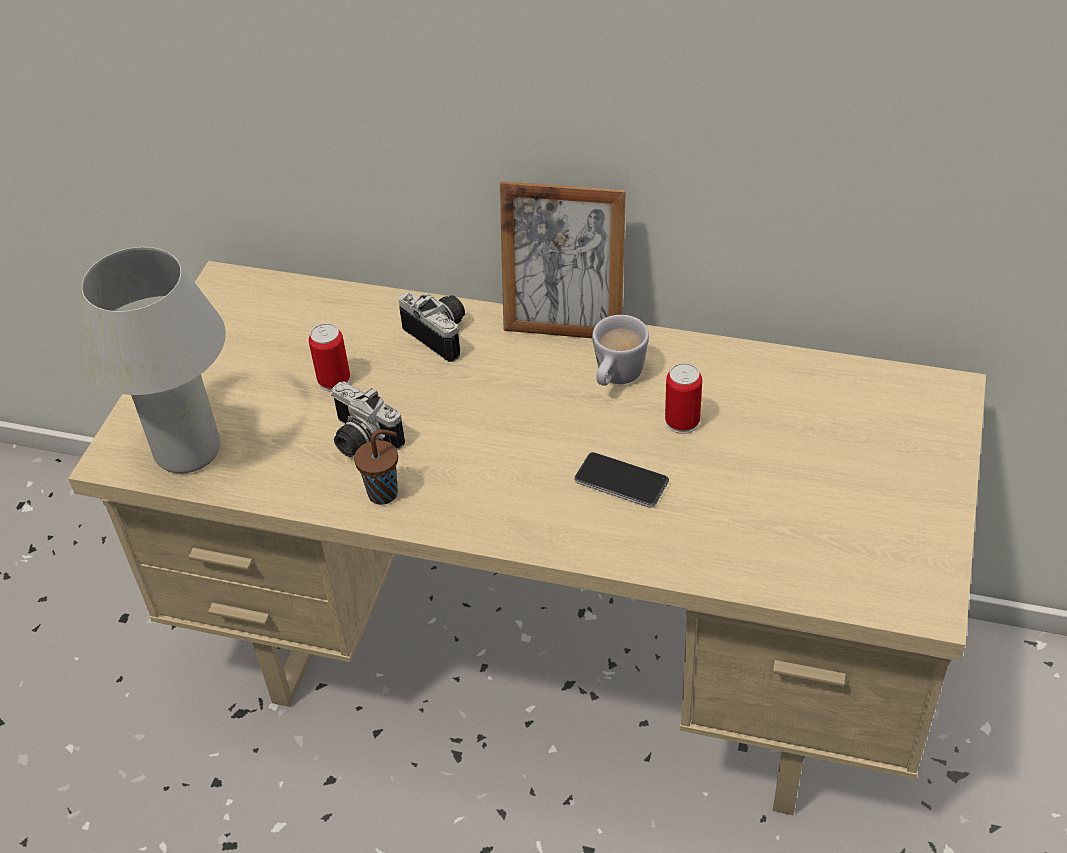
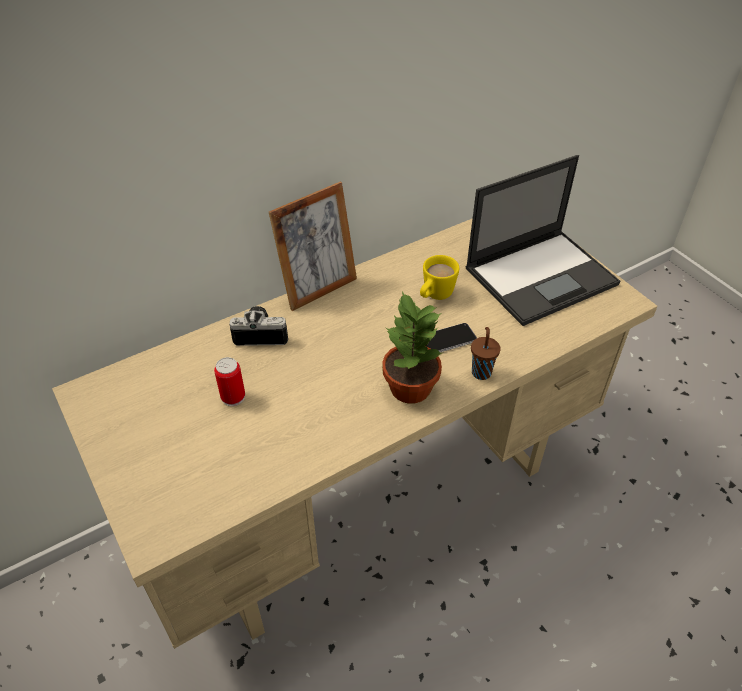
camera: 50 degrees left, 0 degrees up
white table lamp [79,247,226,473] -> none
camera [331,381,405,457] -> none
brown cup [354,429,398,505] -> brown cup moved to [471,327,501,380]
white mug [592,315,649,386] -> none
can [665,363,702,434] -> yellow mug [420,255,459,300]
none -> potted plant [382,291,442,404]
none -> laptop [466,155,620,326]

